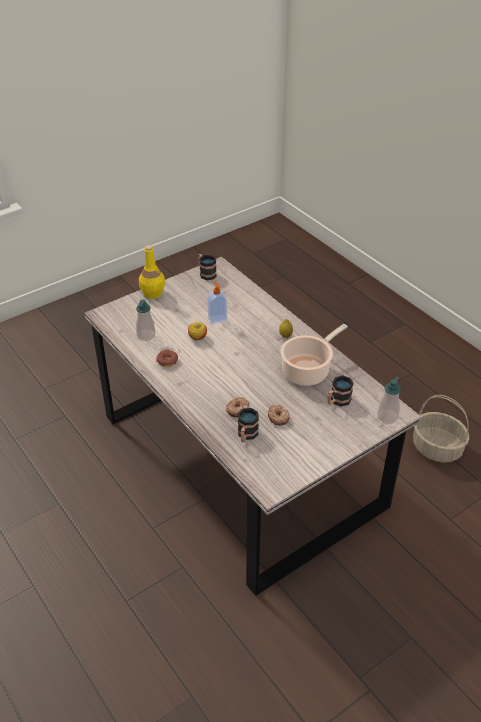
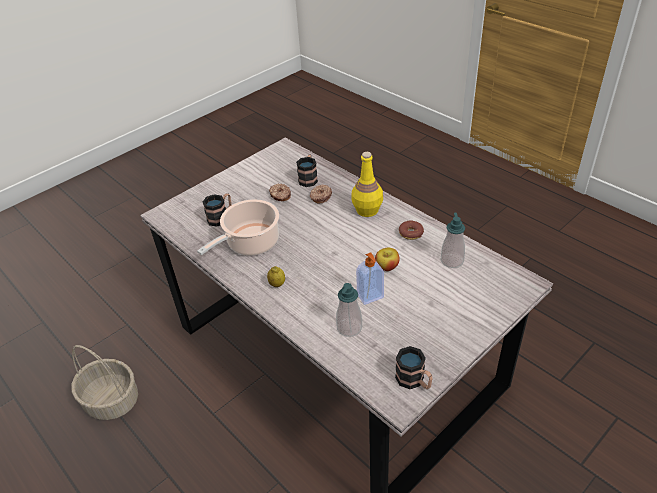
camera: 175 degrees right, 0 degrees up
yellow bottle [139,245,165,299] -> yellow bottle moved to [351,152,383,217]
soap dispenser [378,377,401,423] -> soap dispenser moved to [336,283,362,337]

